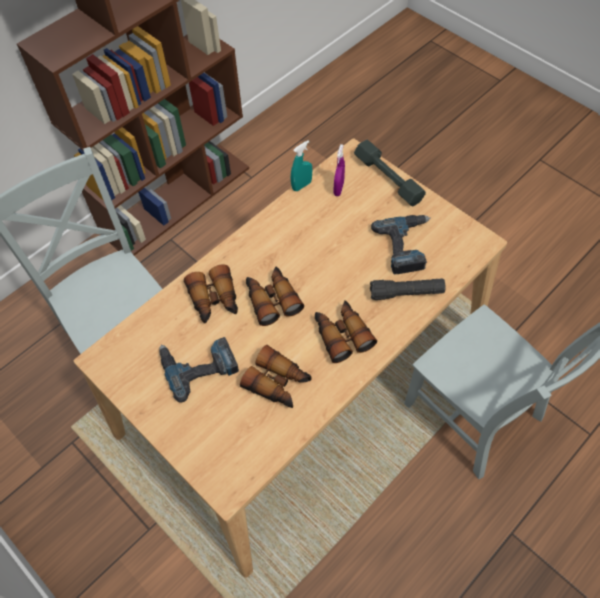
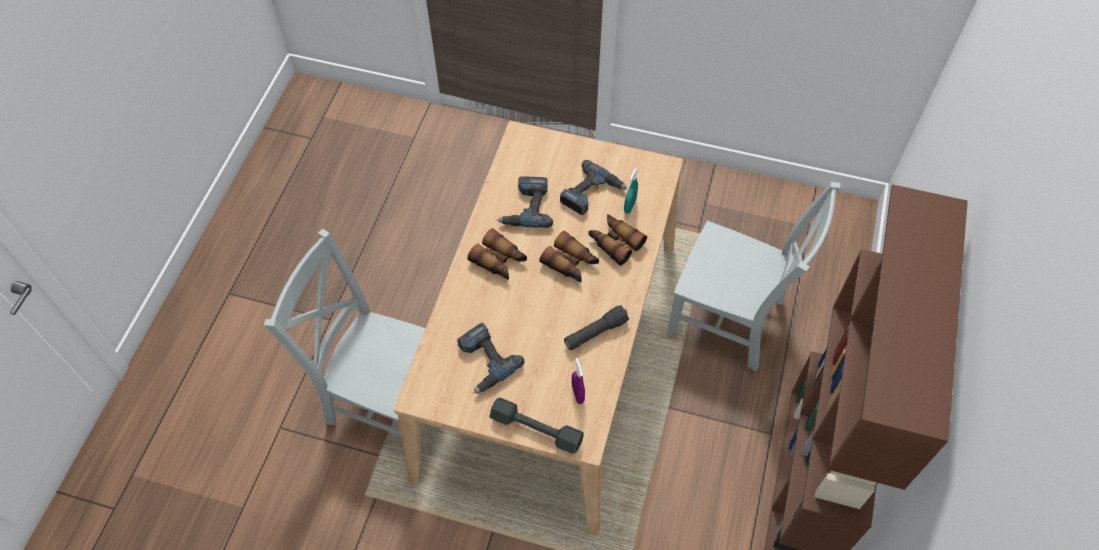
camera: 150 degrees right, 0 degrees up
binoculars [240,345,311,408] -> power drill [497,176,553,228]
turquoise spray bottle [291,140,312,191] -> turquoise spray bottle moved to [624,168,638,214]
black flashlight [370,279,446,300] -> black flashlight moved to [564,305,629,350]

